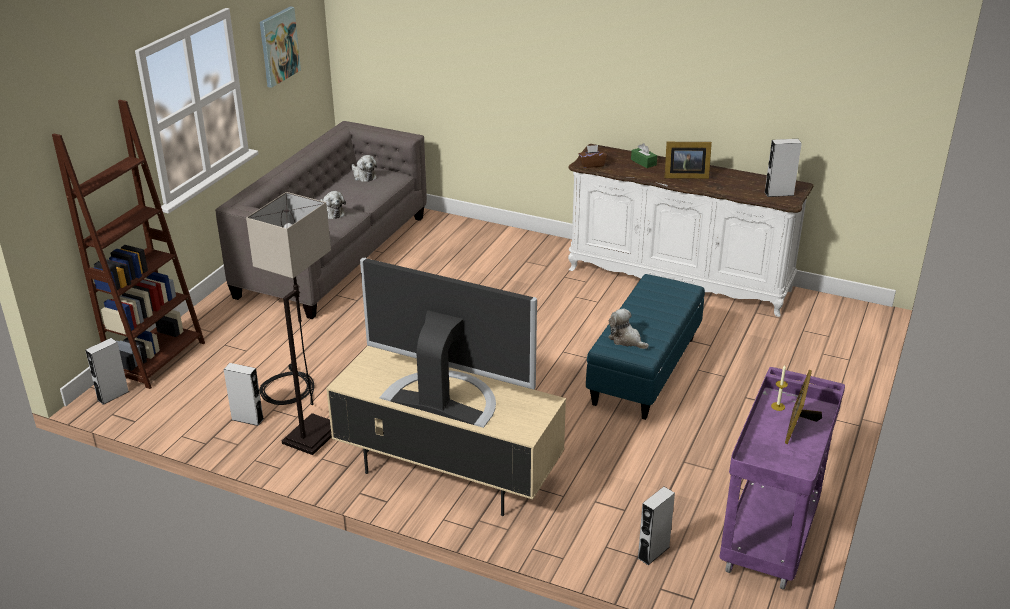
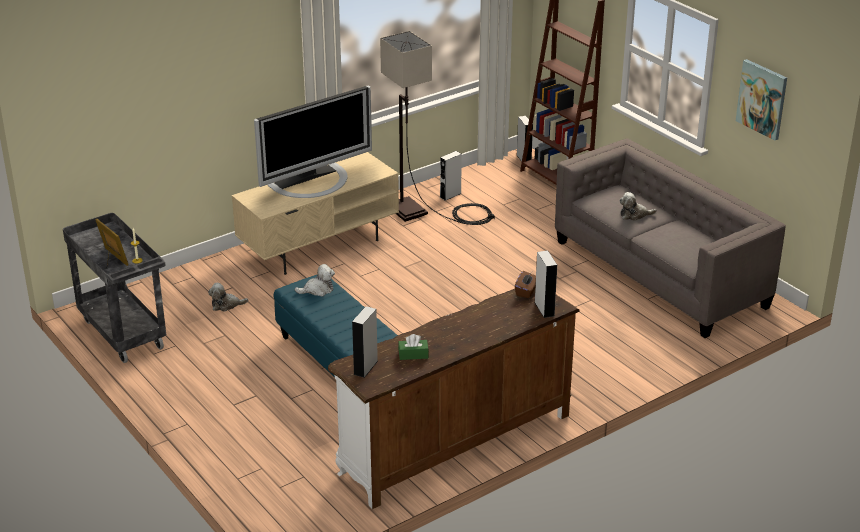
camera: 120 degrees right, 0 degrees up
plush toy [351,155,377,182] -> plush toy moved to [208,283,248,312]
green tissue box [631,143,657,168] -> green tissue box moved to [398,334,429,360]
grey speaker [637,487,675,565] -> grey speaker moved to [534,250,557,318]
picture frame [665,142,712,179] -> none
purple cart [720,367,845,590] -> grey cart [63,213,166,363]

